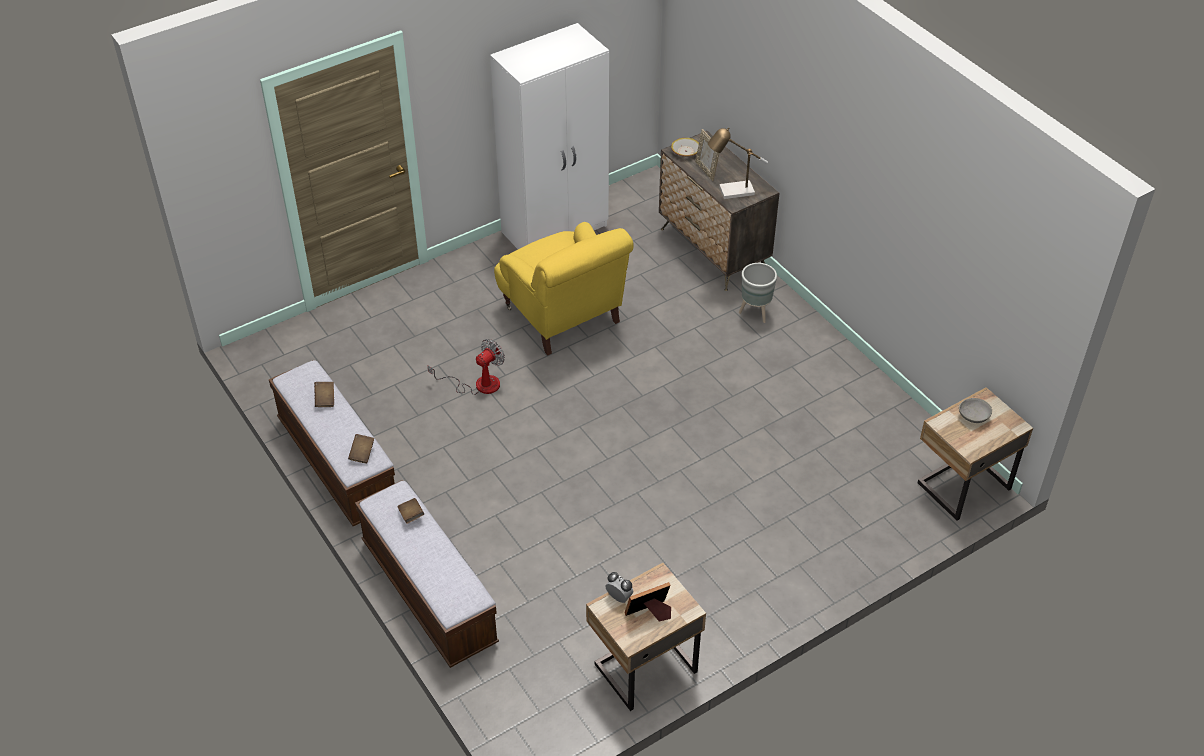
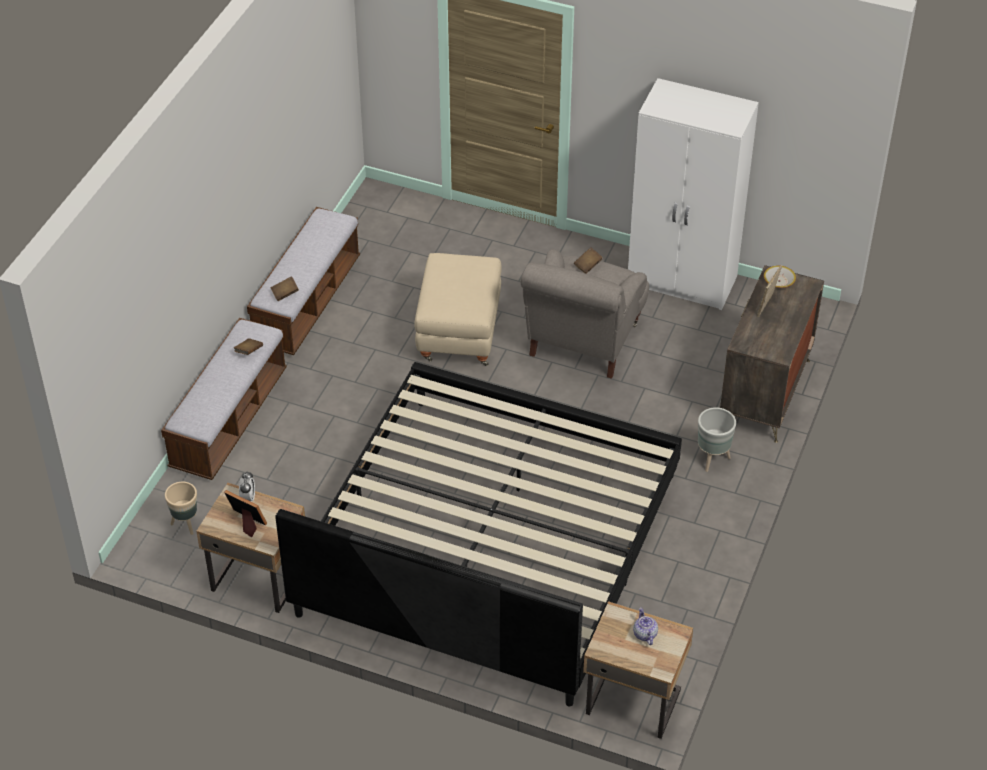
camera: 55 degrees right, 0 degrees up
brown book [314,382,334,407] -> brown book moved to [574,247,602,274]
fan [427,339,505,395] -> beige ottoman [414,253,502,366]
yellow armchair [494,222,634,356] -> grey armchair [520,249,649,379]
table lamp [708,127,768,199] -> none
grey bowl [959,398,992,423] -> teapot [633,608,658,645]
none -> beige planter [165,482,197,535]
none -> bed [276,362,682,706]

